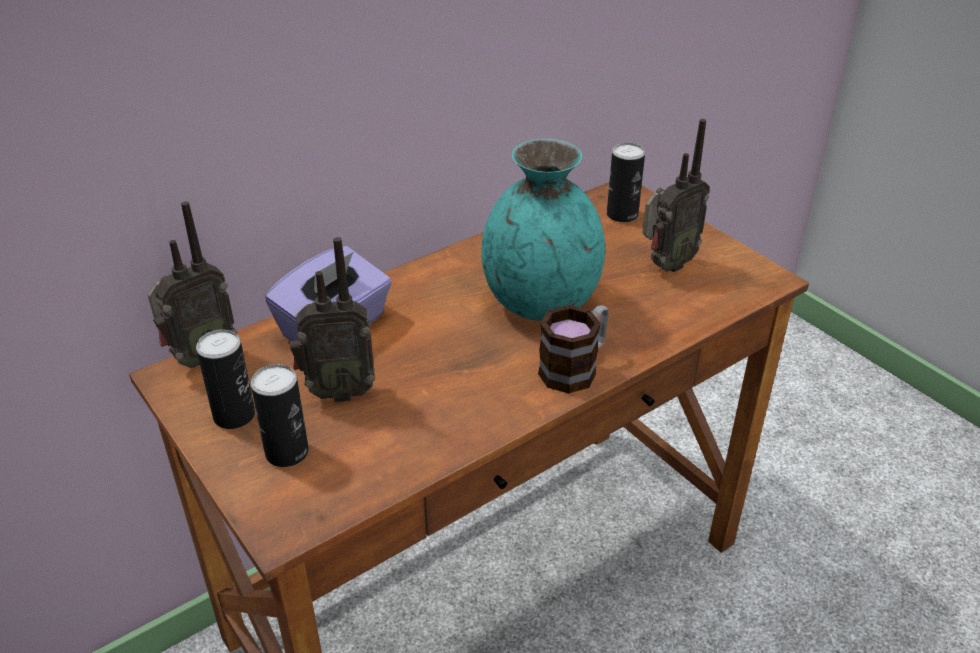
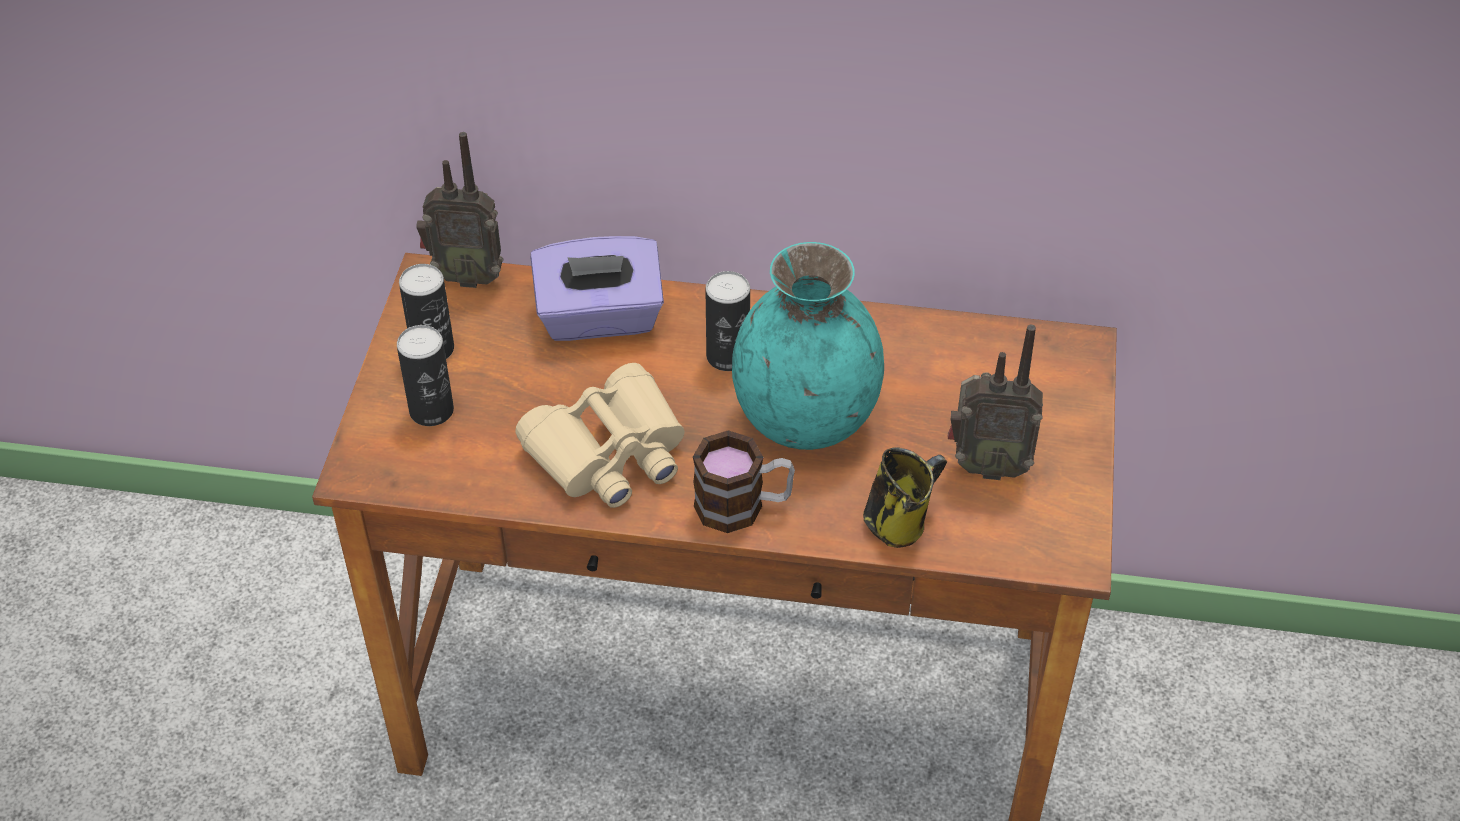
camera: 45 degrees right, 10 degrees up
radio [290,237,375,402] -> none
can [607,143,645,222] -> can moved to [705,271,750,371]
none -> beige binoculars [515,363,685,508]
none -> mug [863,447,947,548]

